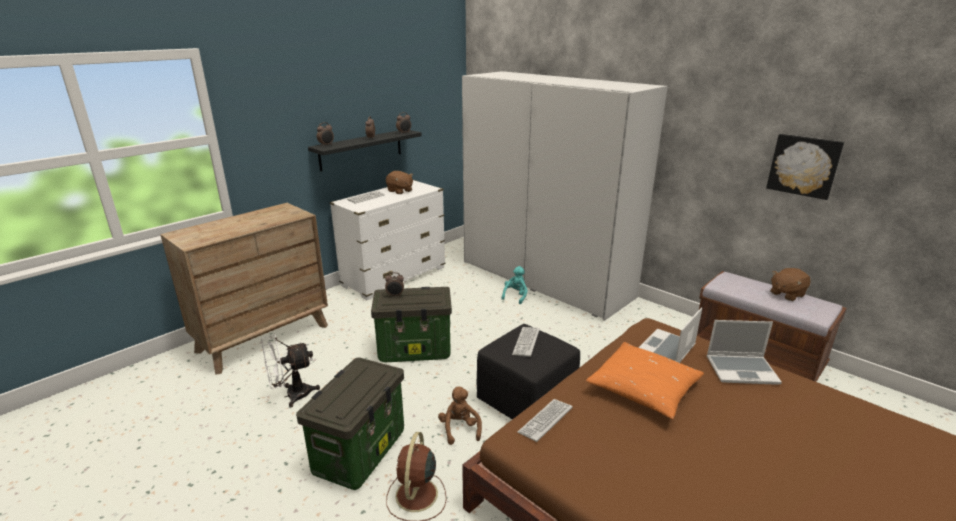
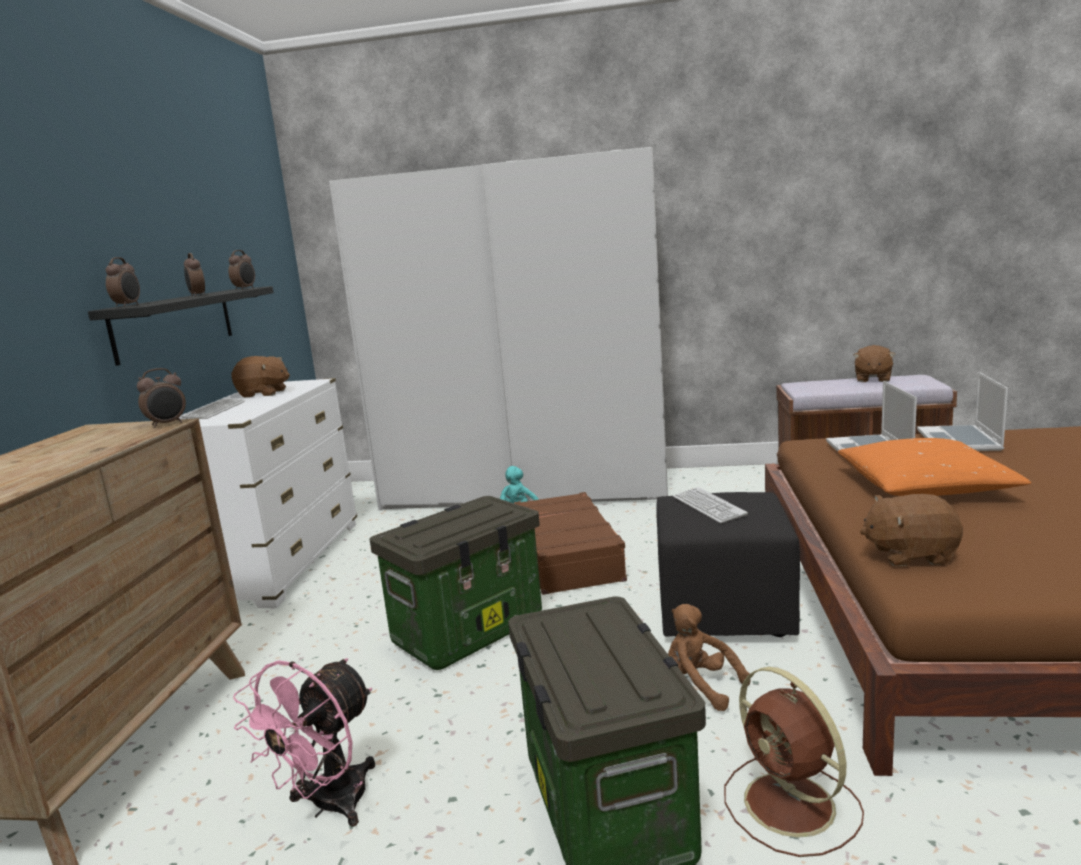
camera: 35 degrees left, 10 degrees down
white fan [261,334,320,407] -> pink fan [233,658,375,827]
alarm clock [385,272,404,297] -> alarm clock moved to [137,368,186,428]
keyboard [518,399,572,442] -> brown plush toy [860,494,963,566]
laptop [707,320,782,385] -> laptop turned 135 degrees clockwise [917,372,1008,451]
picture [766,134,844,200] -> none
none -> brown suitcase [514,492,627,595]

